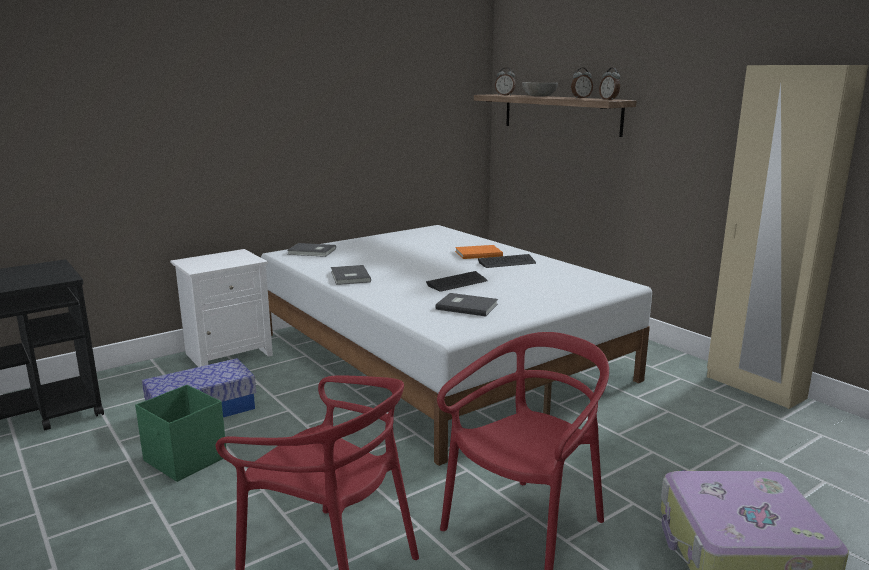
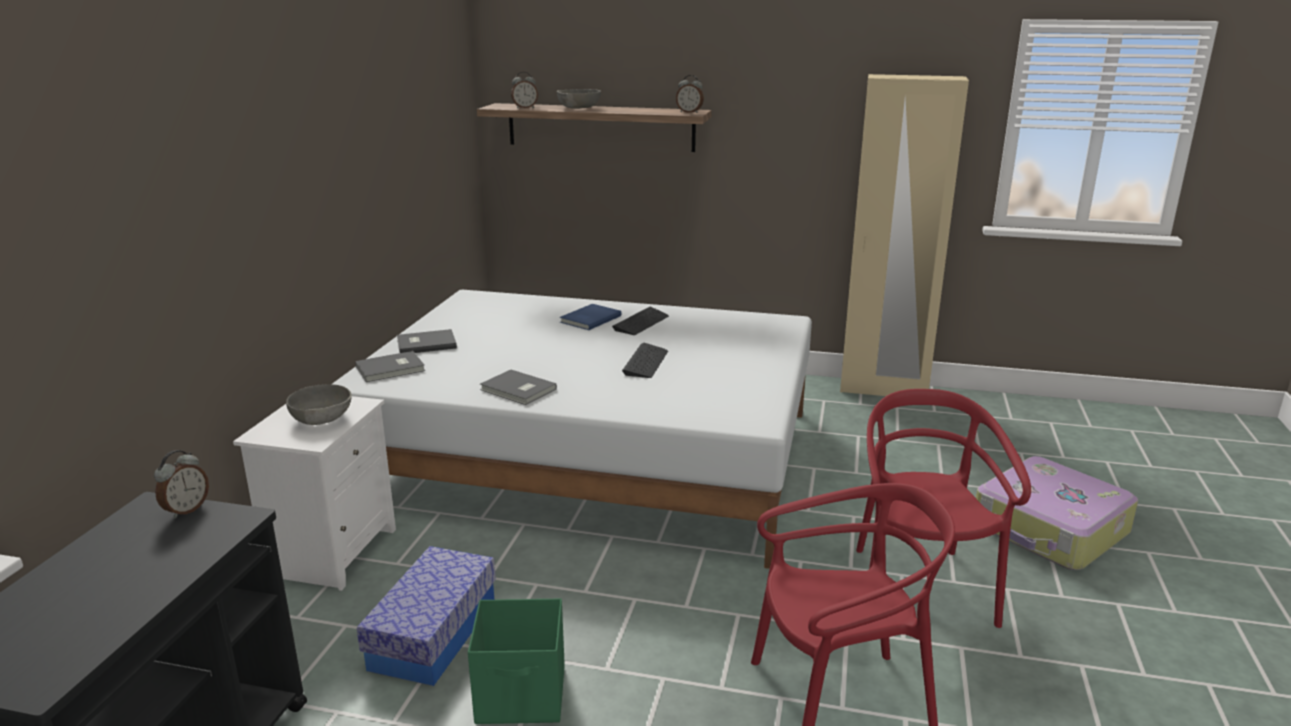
camera: 40 degrees left, 5 degrees up
grey book [436,293,498,316] -> grey book moved to [397,329,457,353]
orange book [455,245,503,259] -> blue book [560,304,622,330]
alarm clock [571,68,593,98] -> alarm clock moved to [154,450,209,519]
none -> grey bowl [286,384,352,425]

